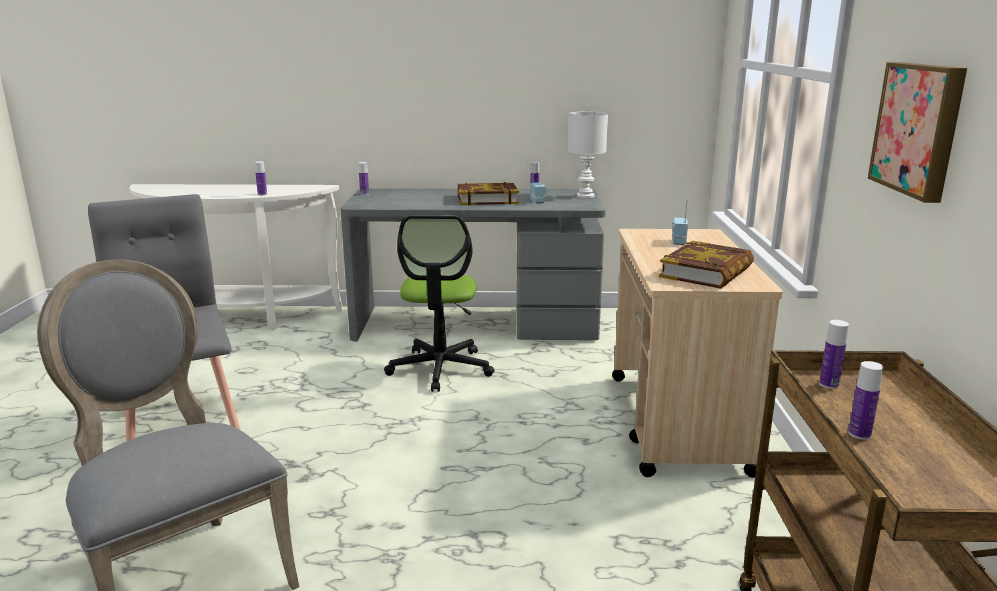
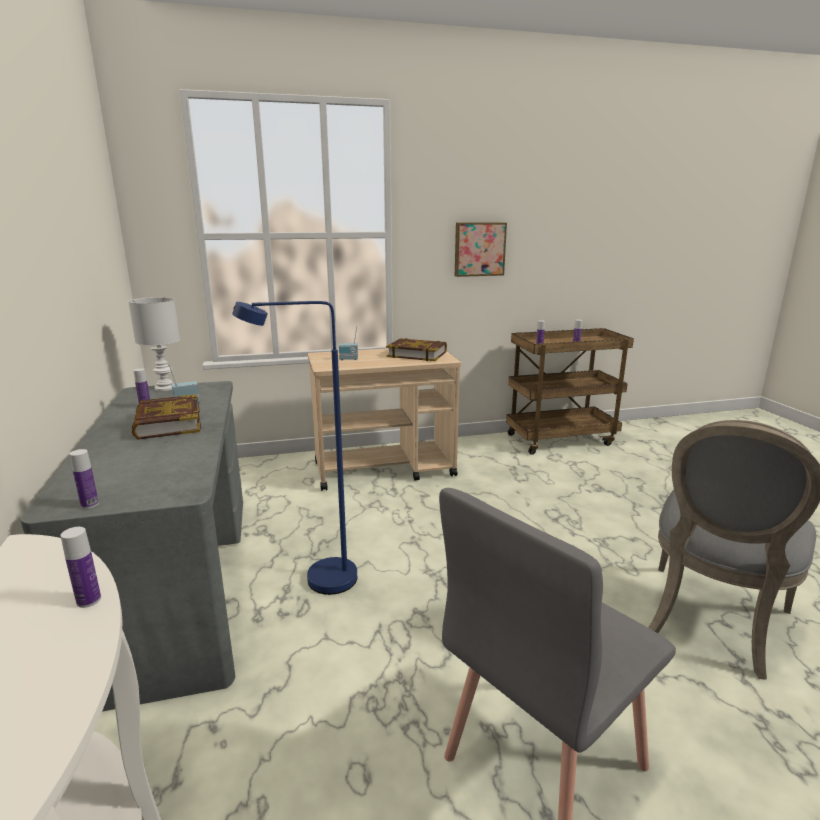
camera: 105 degrees left, 0 degrees up
office chair [384,215,494,392] -> blue floor lamp [232,301,357,595]

